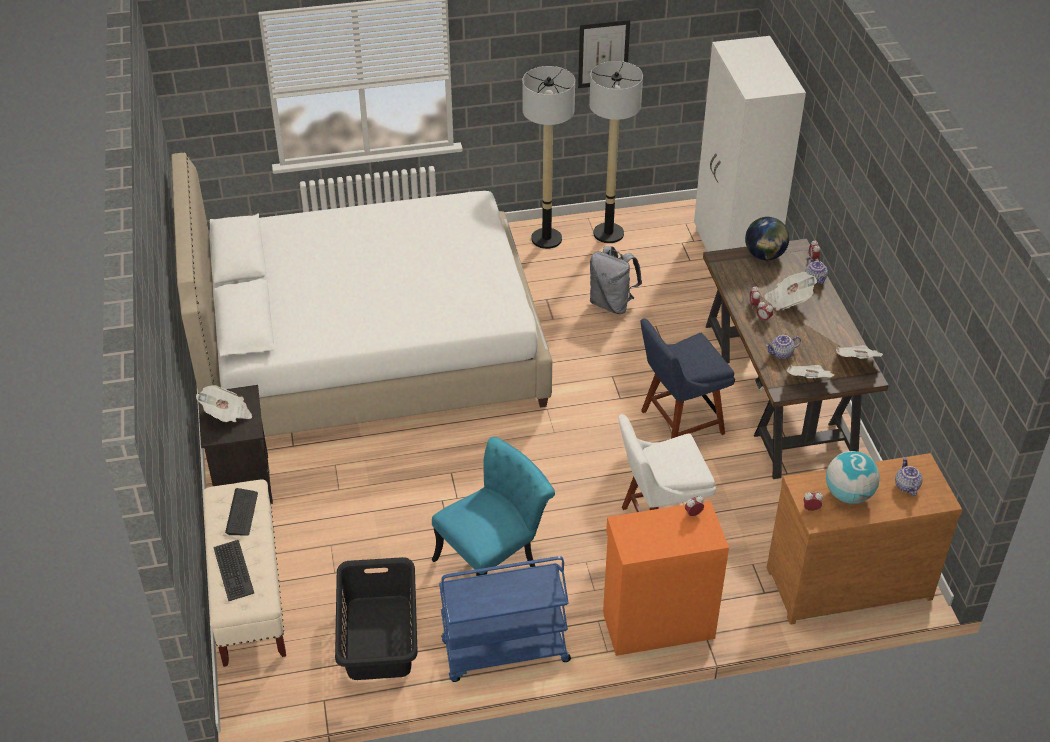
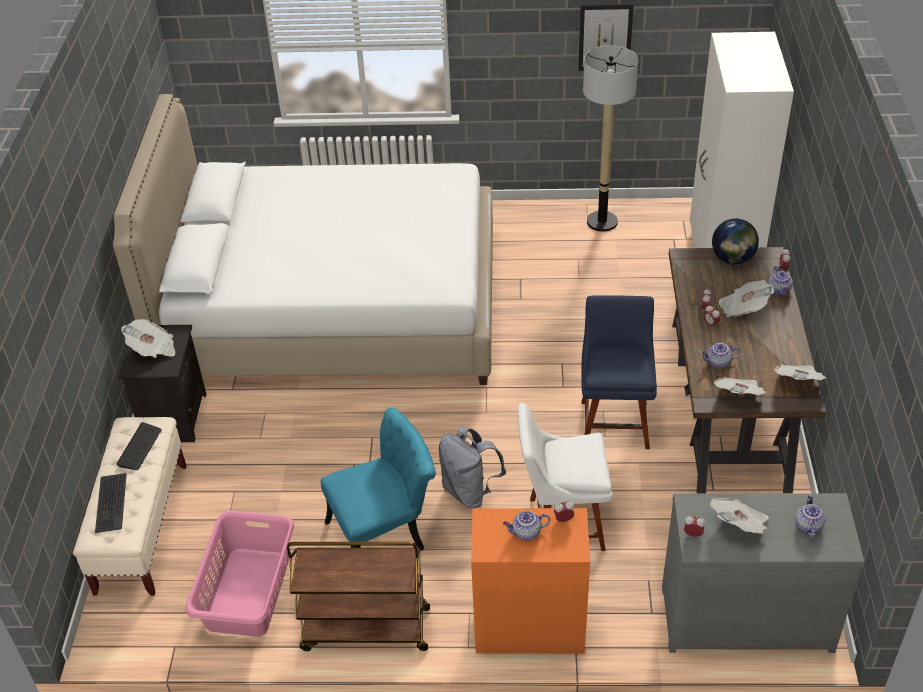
camera: 15 degrees right, 0 degrees up
black laundry basket [335,557,418,680] -> pink laundry basket [186,510,294,637]
blue cart [439,556,571,682] -> brown cart [287,542,430,651]
floor lamp [522,66,575,249] -> none
grey backpack [590,246,642,314] -> grey backpack moved to [439,427,506,508]
blue chair [640,318,735,439] -> blue chair turned 105 degrees clockwise [581,295,657,449]
brown dresser [767,453,962,625] -> grey dresser [662,493,865,653]
globe [826,451,880,504] -> newspaper [710,498,769,534]
none -> teapot [503,510,550,540]

